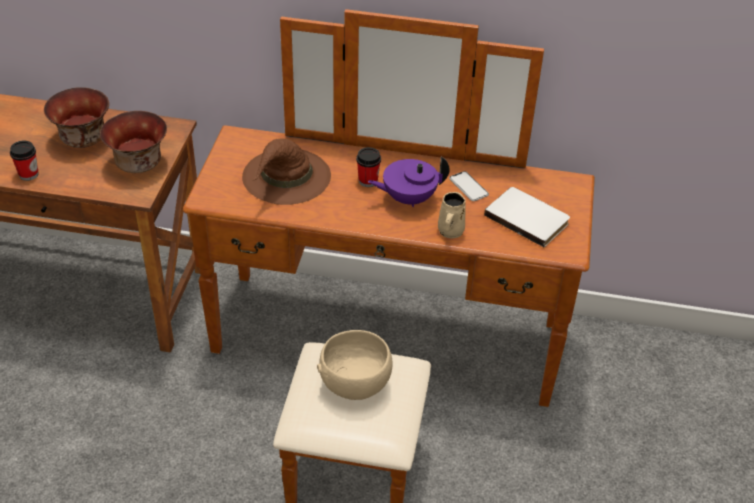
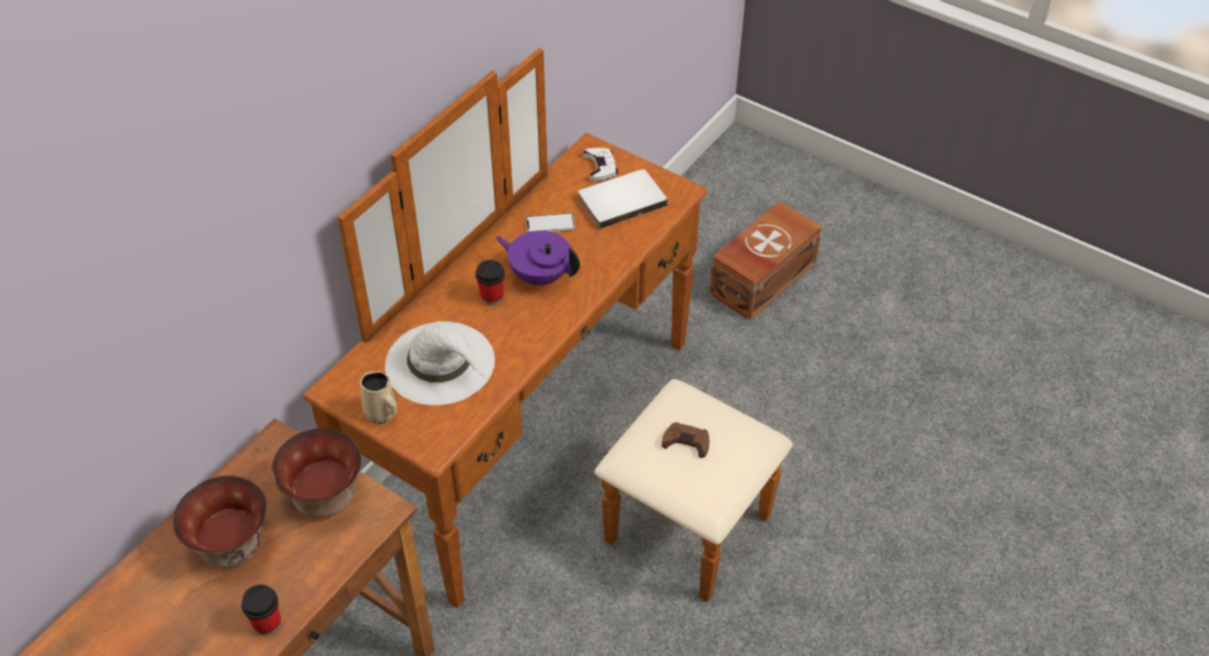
camera: 65 degrees left, 5 degrees up
brown hat [242,138,331,205] -> white hat [385,321,495,405]
beige bowl [317,330,392,400] -> brown game controller [662,422,709,458]
purple teapot [368,157,450,207] -> purple teapot turned 105 degrees clockwise [495,231,580,286]
beige mug [438,192,466,238] -> beige mug moved to [360,372,397,424]
none -> white game controller [583,148,618,181]
none -> brown storage box [709,201,822,321]

